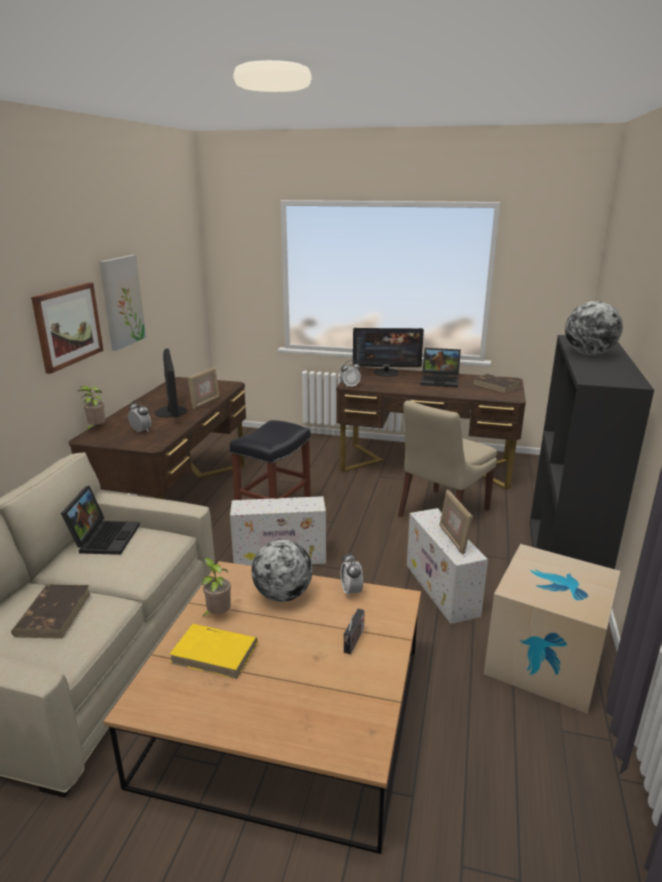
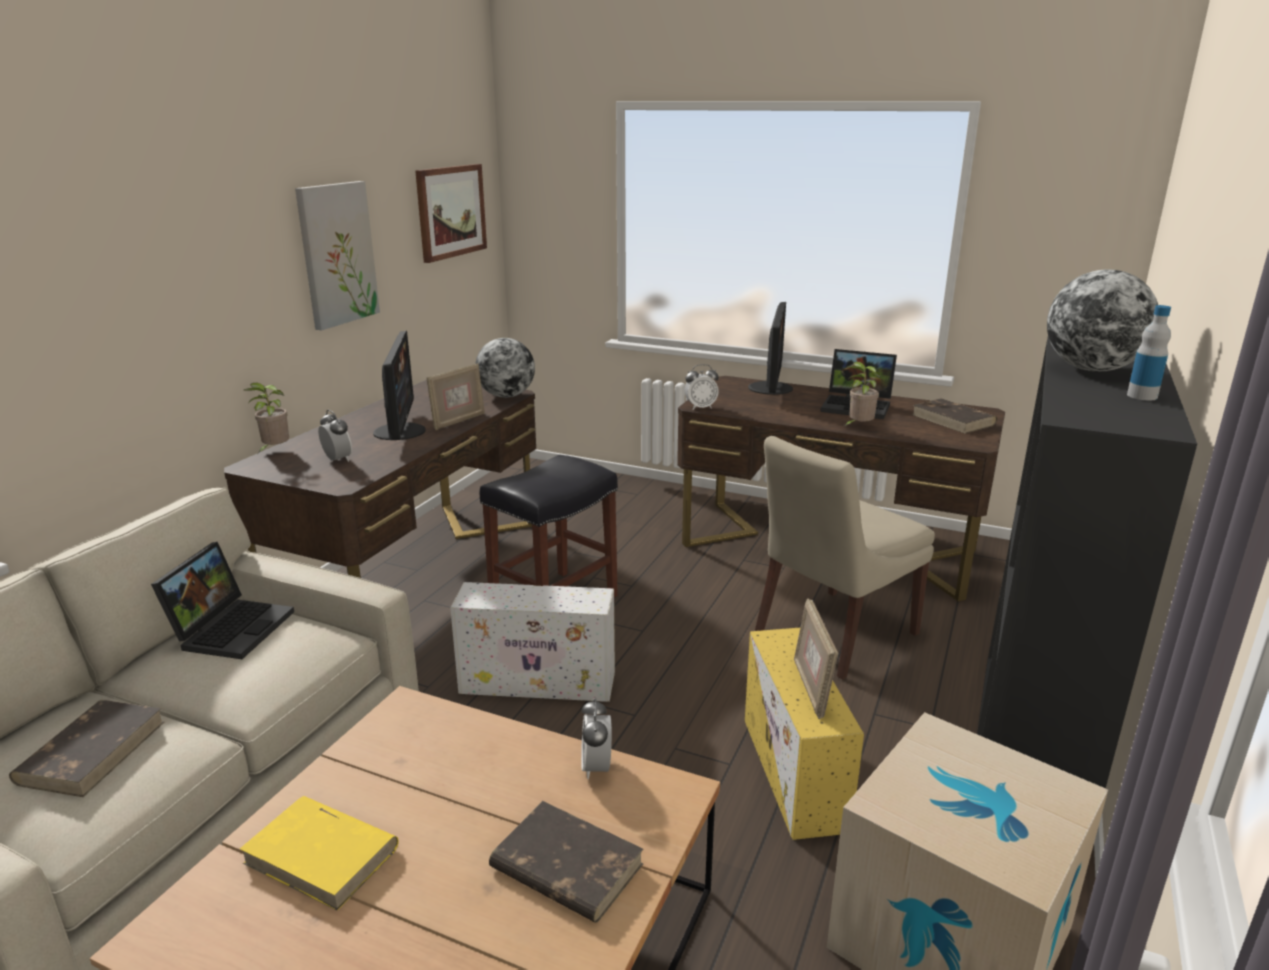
camera: 10 degrees right, 0 degrees up
picture [31,282,104,374] -> picture moved to [415,164,487,263]
potted plant [198,558,231,617] -> potted plant moved to [843,362,881,427]
globe [252,540,312,602] -> globe moved to [475,338,535,398]
radio [344,609,365,654] -> brown book [489,801,644,923]
monitor [353,328,424,377] -> monitor turned 90 degrees counterclockwise [748,302,793,395]
white storage box [407,508,488,624] -> yellow storage box [745,628,864,840]
none -> bottle [1127,305,1171,400]

